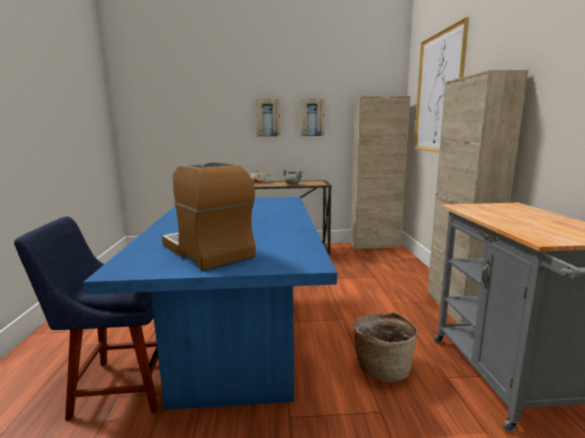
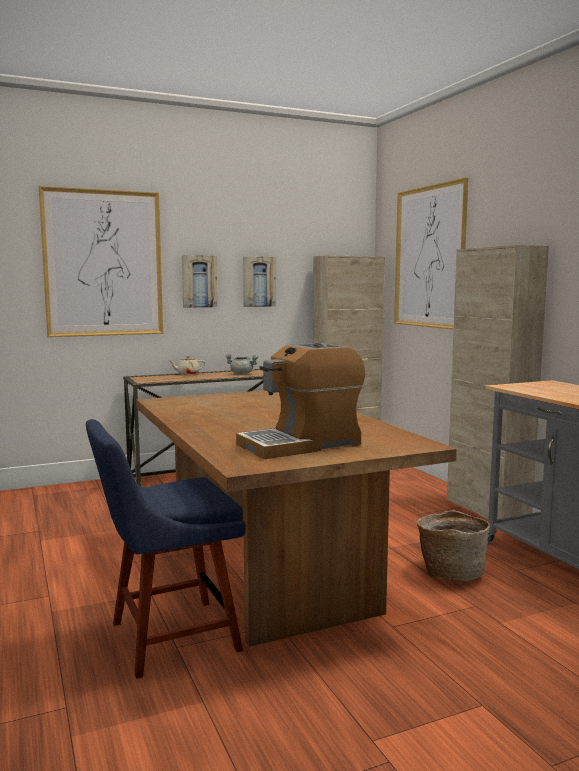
camera: 20 degrees left, 5 degrees down
blue dining table [83,197,337,410] -> brown dining table [136,390,457,647]
coffee machine [162,162,256,271] -> coffee machine turned 60 degrees counterclockwise [236,343,365,459]
none -> picture [39,186,163,337]

